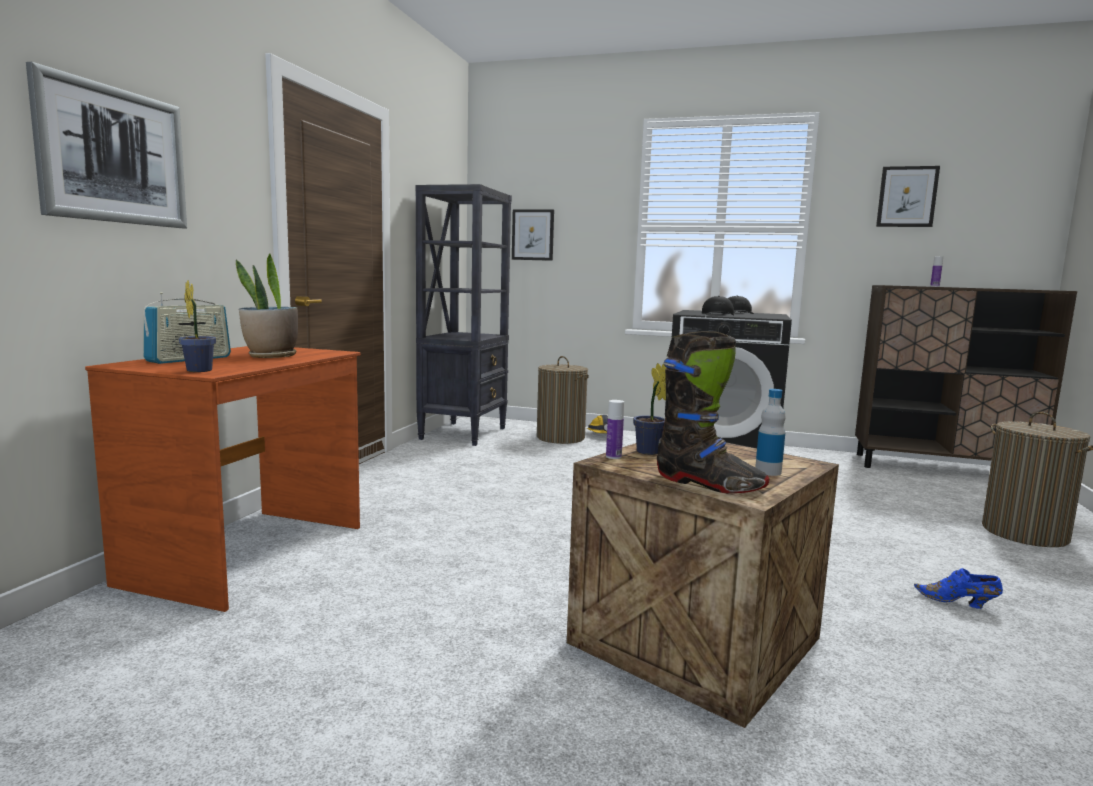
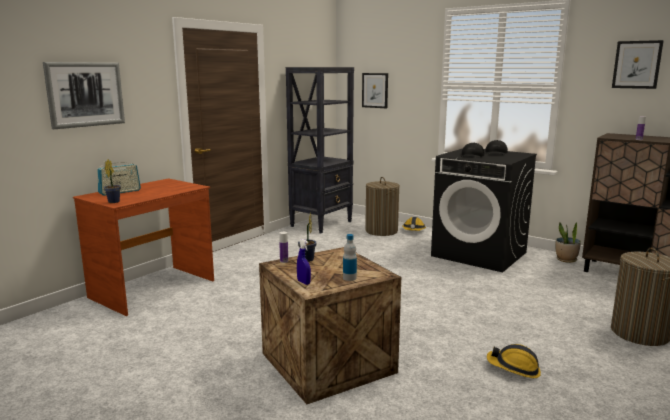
camera: 20 degrees right, 5 degrees up
potted plant [236,253,298,358] -> potted plant moved to [555,222,581,263]
black boot [657,331,770,493] -> blue spray bottle [297,239,311,285]
blue shoe [914,568,1003,609] -> hard hat [487,344,541,378]

